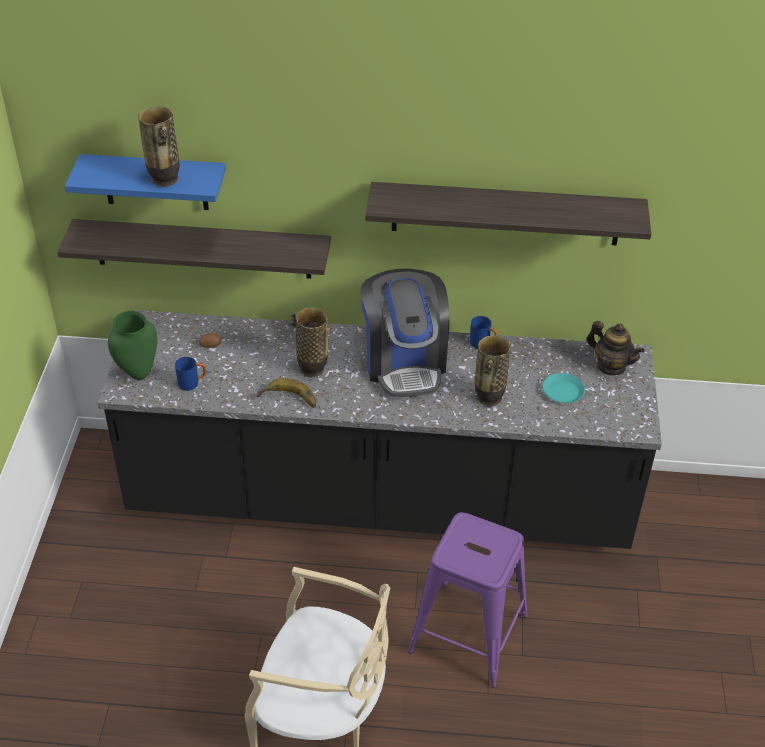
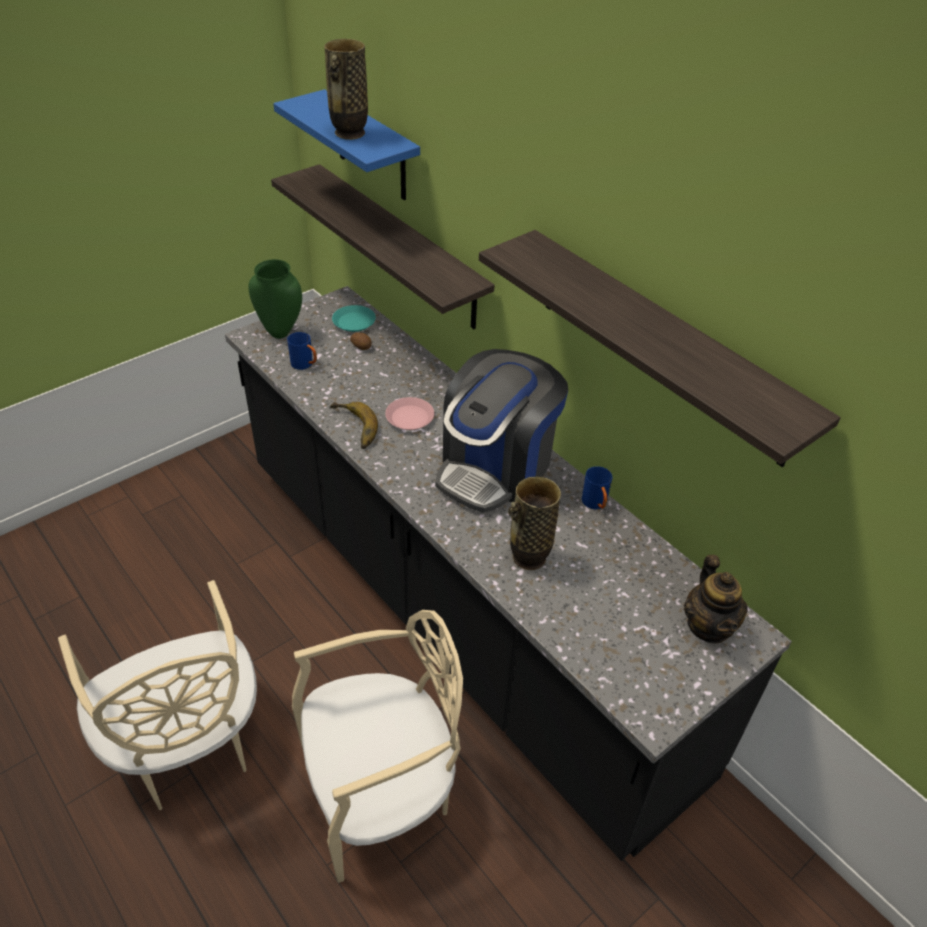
camera: 45 degrees right, 0 degrees up
vase [291,307,331,377] -> pink plate [385,397,434,430]
purple stool [408,512,528,688] -> beige chair [292,610,463,883]
turquoise plate [543,373,585,403] -> turquoise plate moved to [332,305,376,332]

